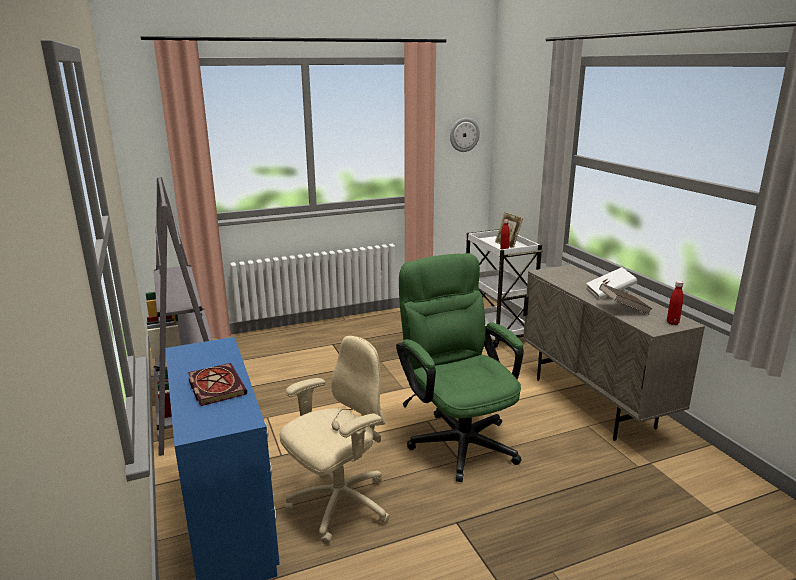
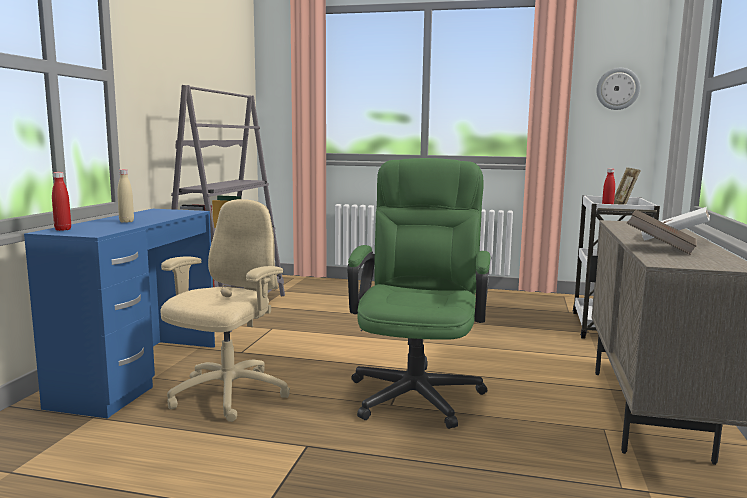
camera: 35 degrees right, 10 degrees down
book [188,363,247,406] -> beige bottle [117,169,134,223]
beige office chair [279,336,390,544] -> beige office chair turned 60 degrees counterclockwise [160,199,290,422]
red bottle [667,281,684,325] -> red bottle moved to [52,172,71,231]

